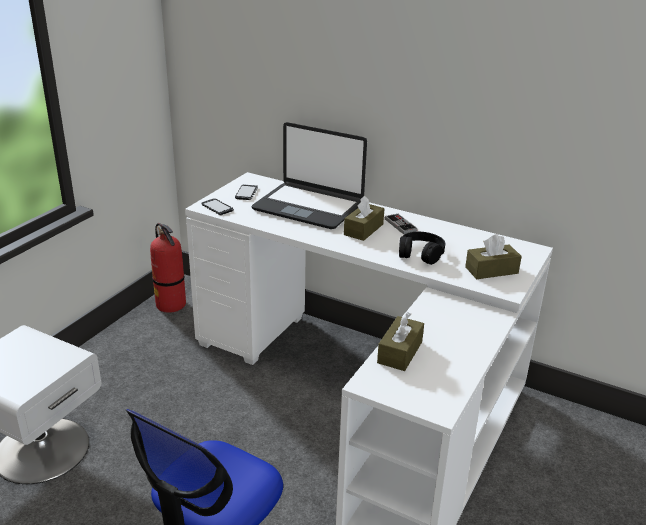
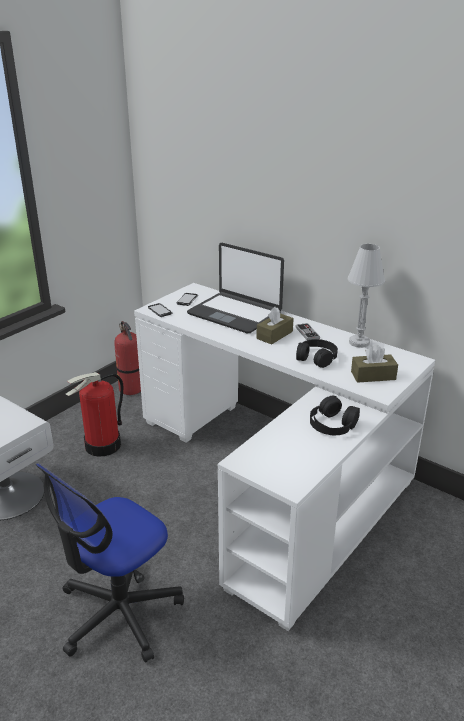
camera: 10 degrees right, 0 degrees up
brown tissue box [377,312,424,371] -> none
none -> fire extinguisher [66,372,123,457]
none -> black headphones [310,396,360,435]
none -> white table lamp [348,244,385,348]

